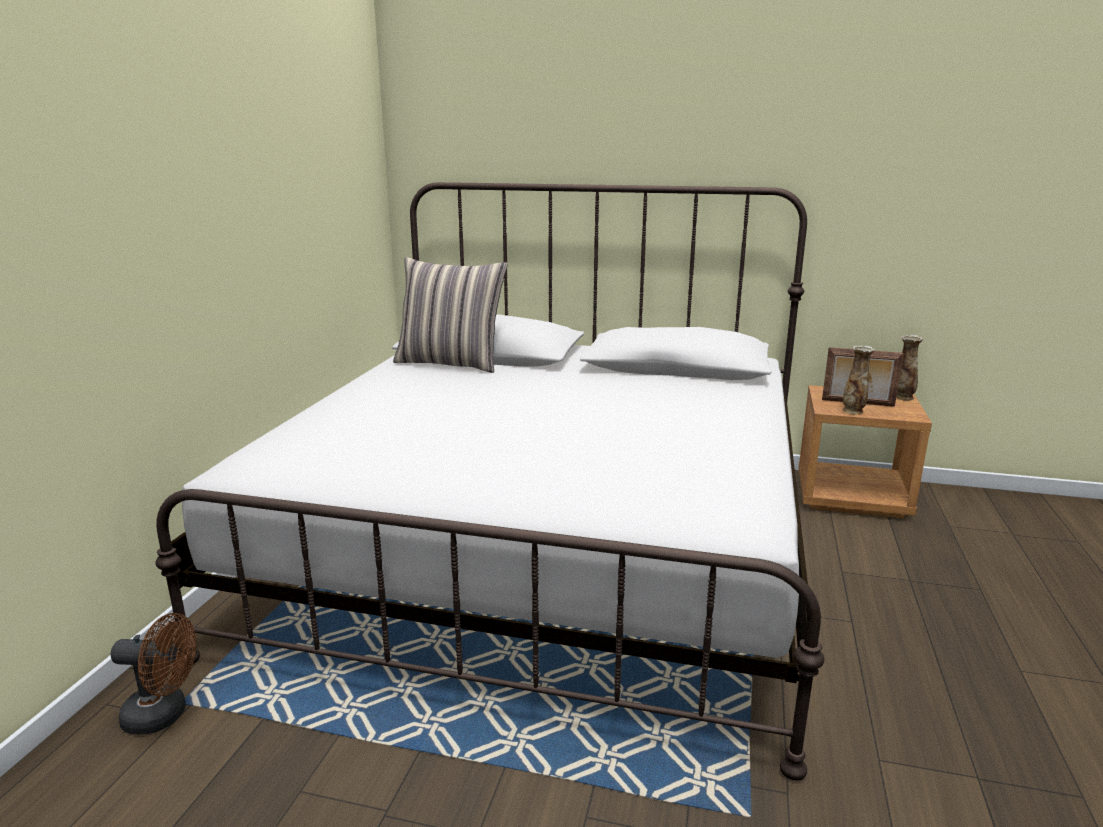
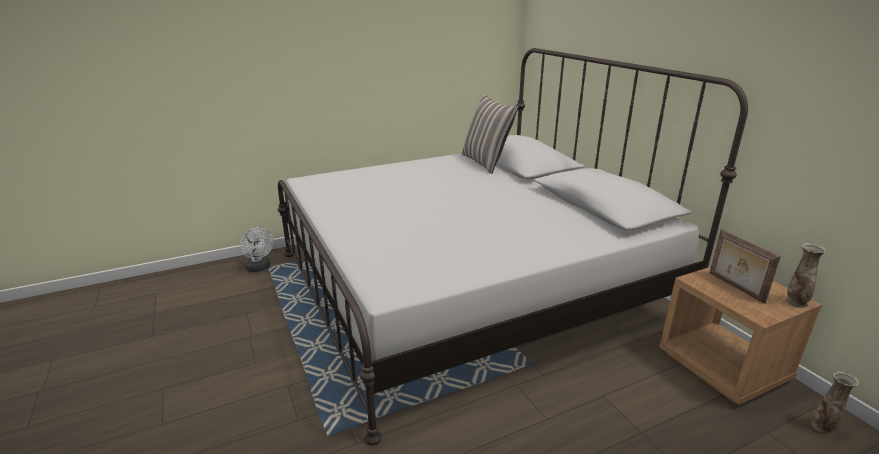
camera: 50 degrees right, 5 degrees up
brown fan [111,613,196,735] -> white fan [240,227,274,272]
vase [843,345,875,415] -> vase moved to [811,371,859,434]

